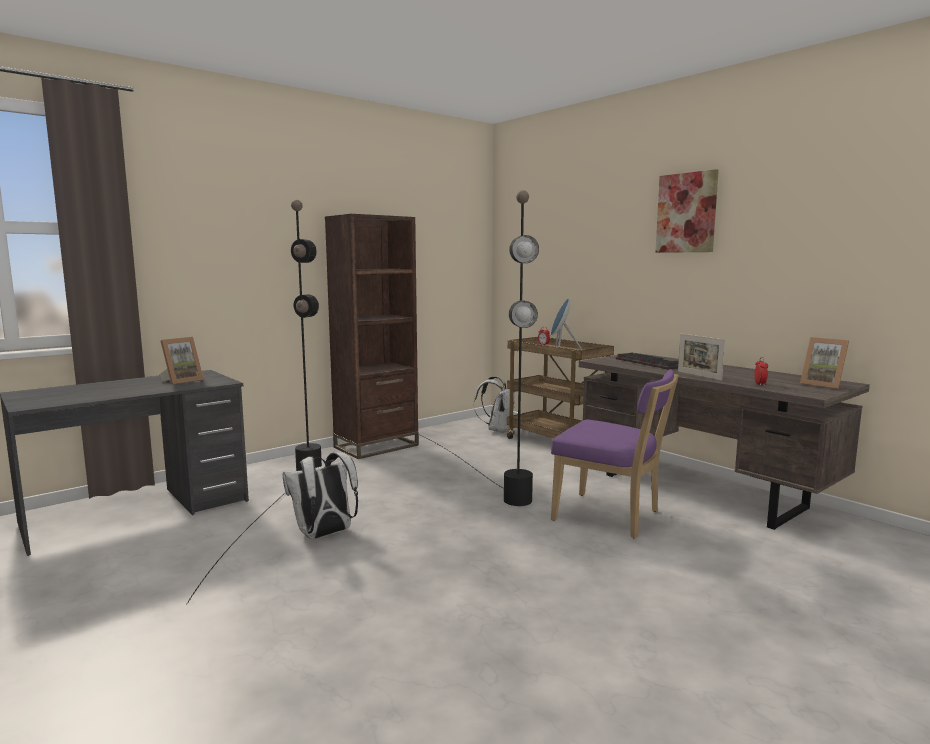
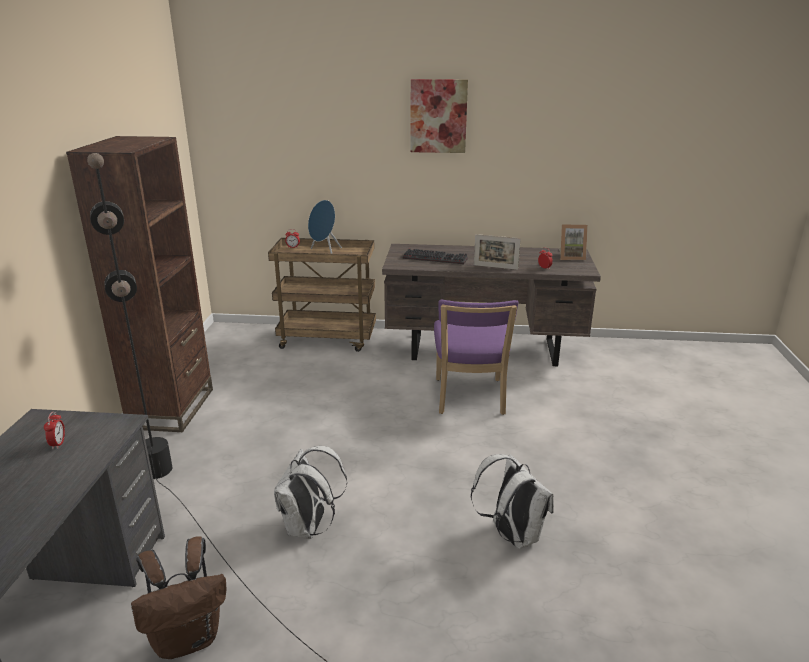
camera: 45 degrees left, 15 degrees up
picture frame [159,337,204,385] -> alarm clock [44,412,65,449]
black floor lamp [423,190,539,506] -> none
white backpack [474,376,515,433] -> white backpack moved to [471,454,554,549]
purple chair [551,369,679,539] -> purple chair turned 105 degrees clockwise [434,300,519,415]
none -> brown backpack [131,536,226,659]

